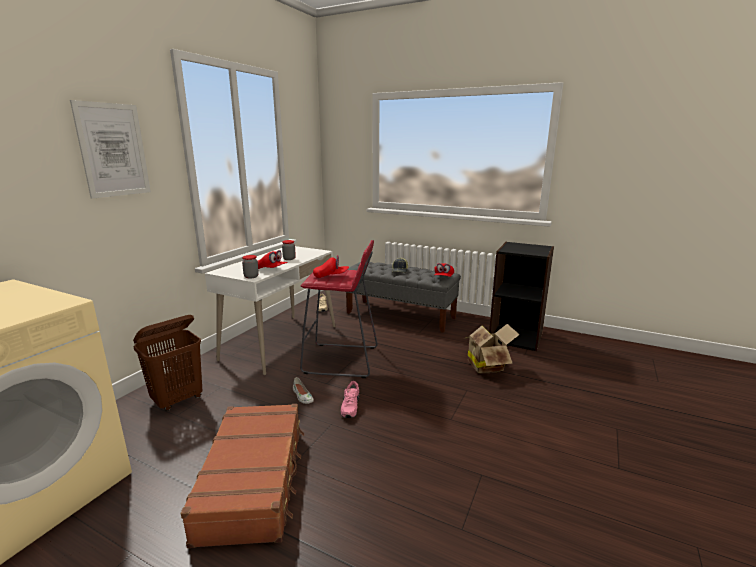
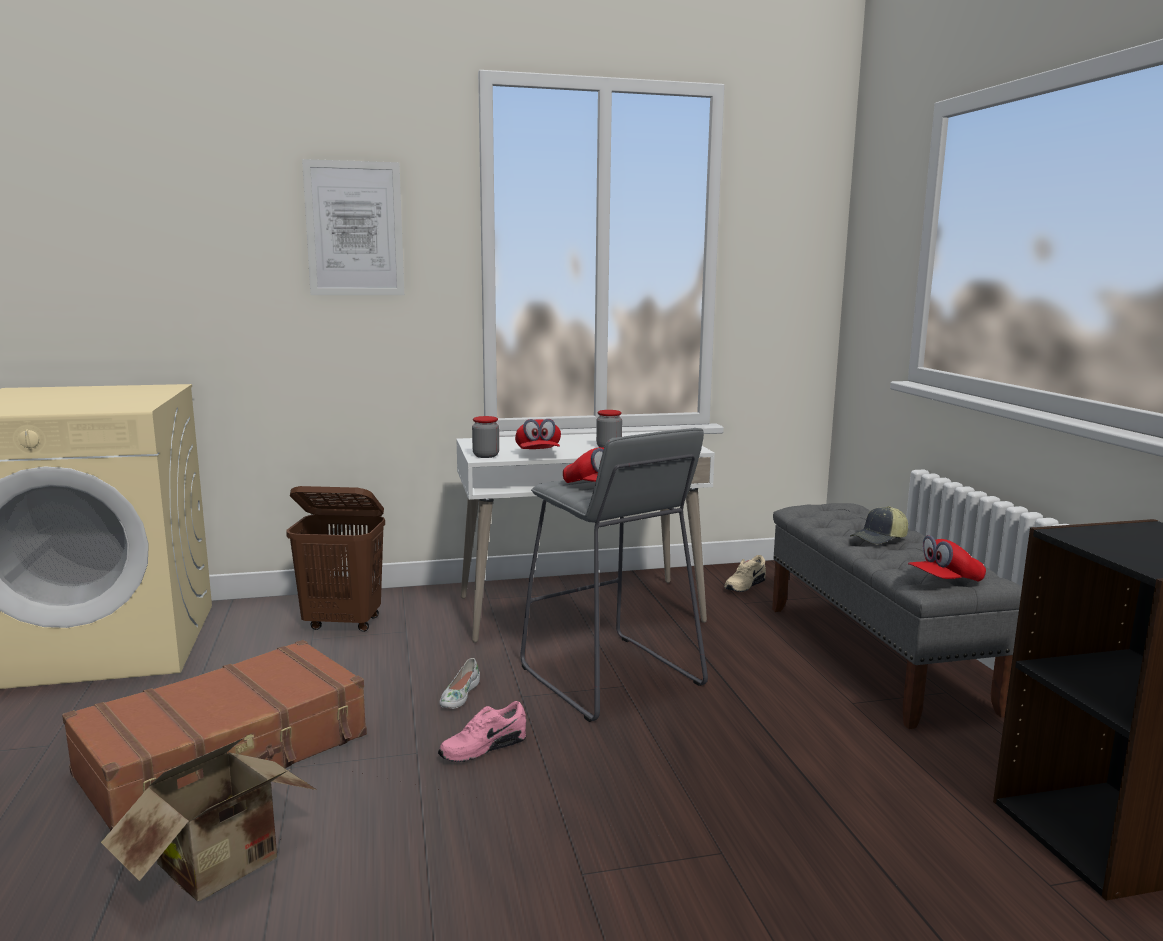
camera: 50 degrees right, 5 degrees down
red stool [300,240,378,378] -> grey stool [520,428,708,722]
cardboard box [463,324,520,373] -> cardboard box moved to [101,738,317,902]

